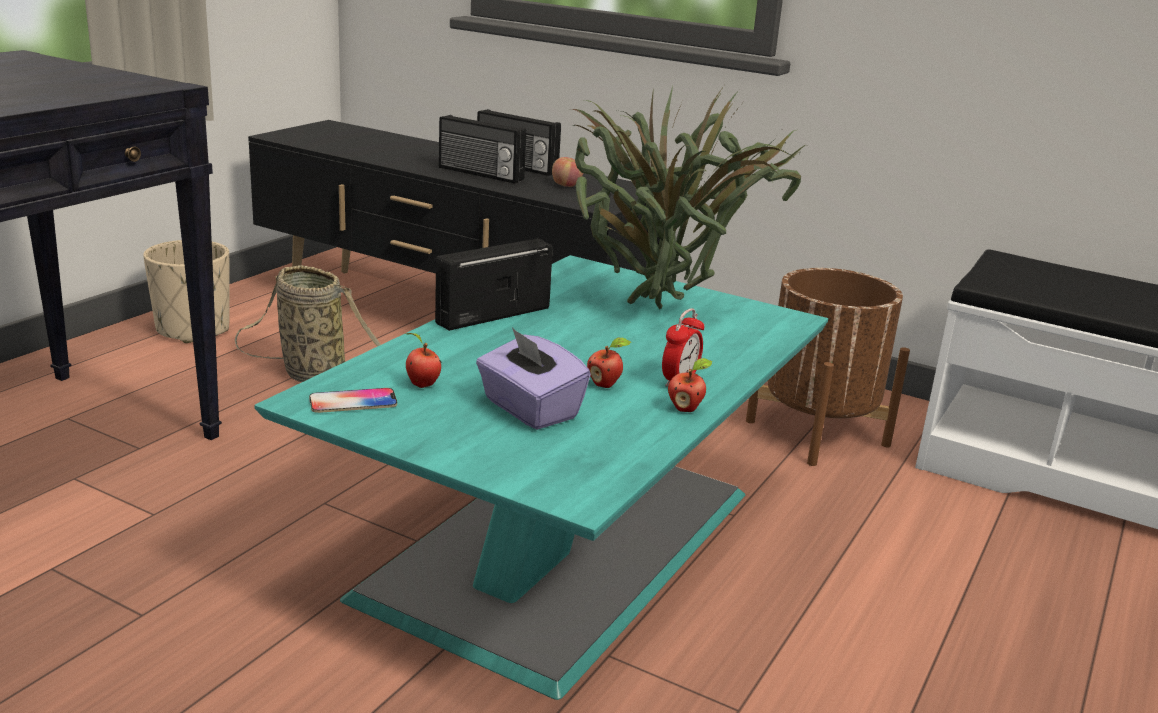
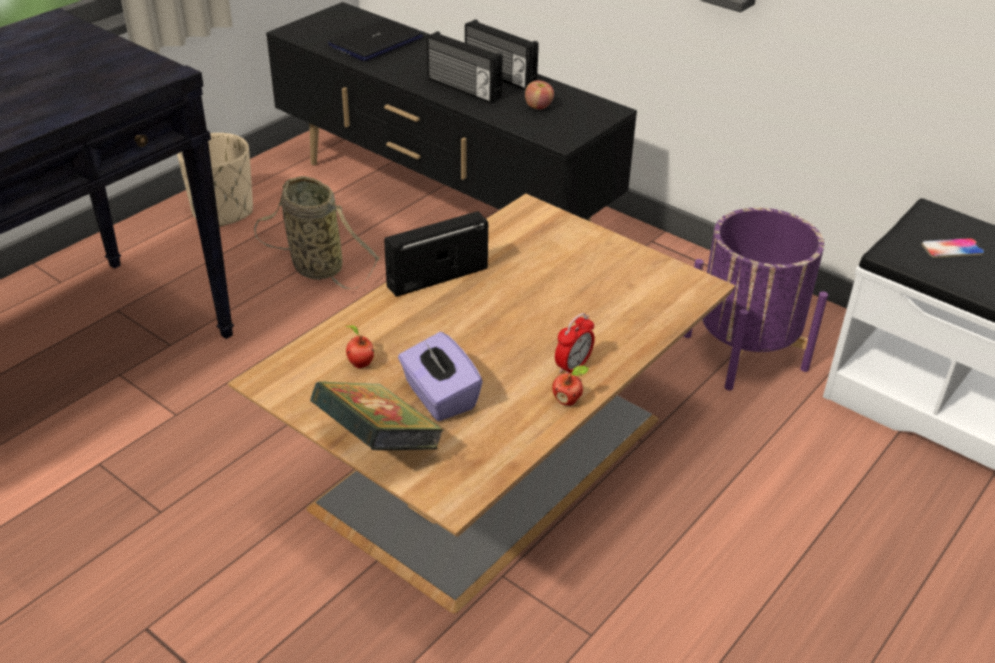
camera: 10 degrees right, 15 degrees up
turquoise coffee table [254,255,828,700] -> brown coffee table [228,194,735,614]
phone [309,388,397,413] -> phone moved to [921,238,985,258]
potted plant [571,86,806,309] -> none
apple [587,337,631,388] -> none
brown planter [746,268,910,466] -> purple planter [684,208,828,390]
none -> book [310,381,444,450]
none -> laptop [328,19,424,61]

